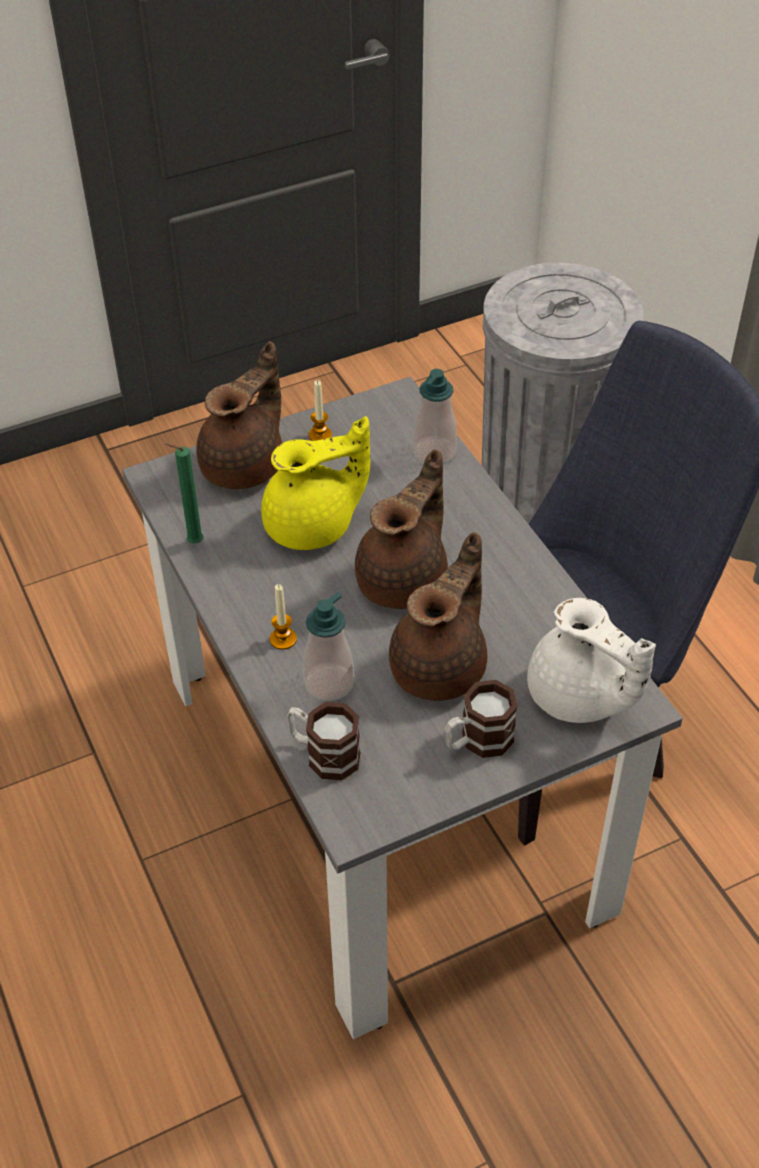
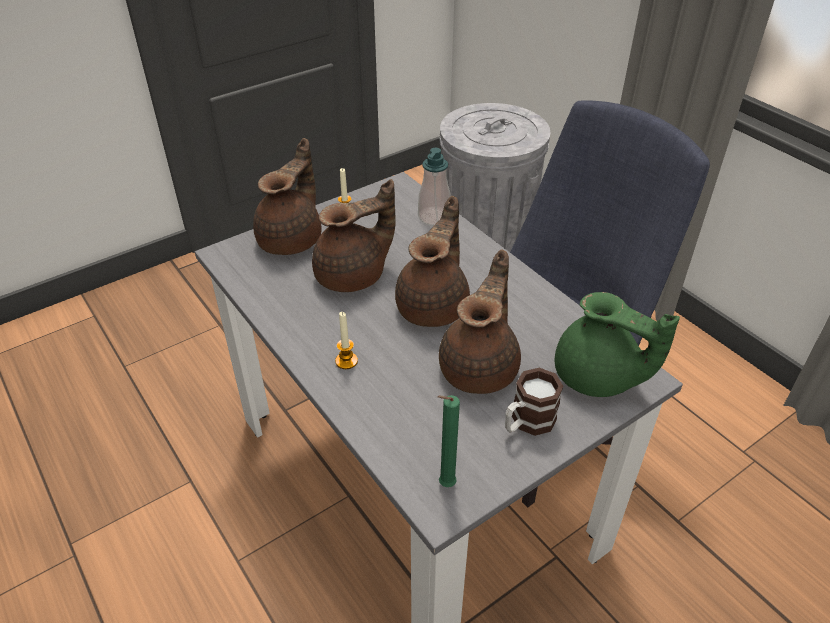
camera: 10 degrees left, 5 degrees down
green candle [166,443,204,544] -> green candle moved to [437,395,460,487]
yellow teapot [261,416,370,550] -> brown teapot [312,179,396,292]
mug [287,702,361,780] -> none
soap dispenser [303,592,354,701] -> none
white teapot [527,598,656,723] -> green teapot [555,292,680,397]

